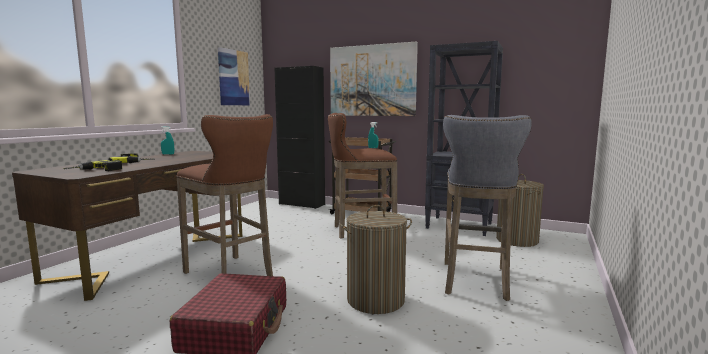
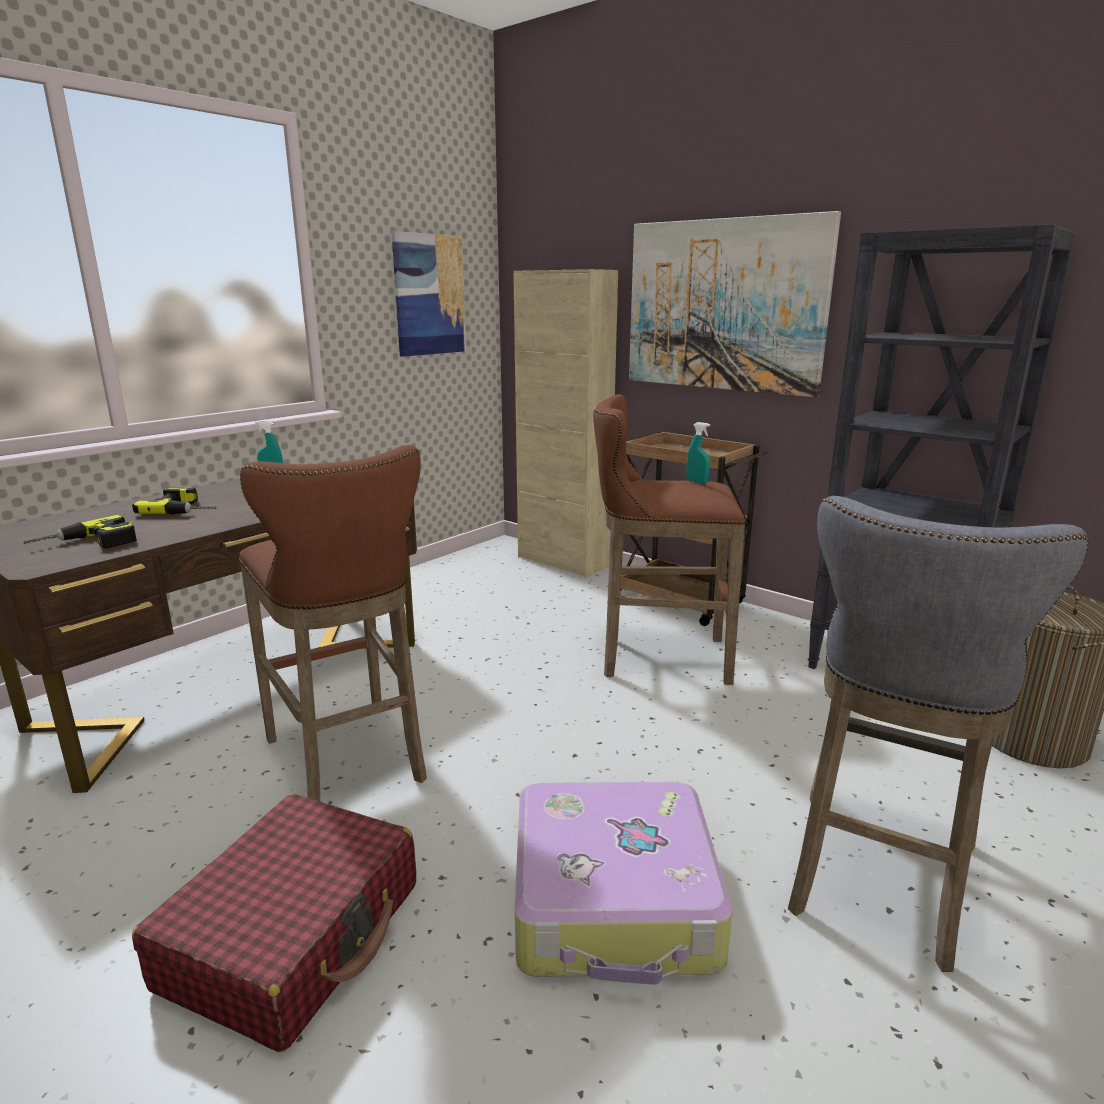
camera: 15 degrees right, 10 degrees up
black cabinet [275,66,325,209] -> beige cabinet [513,269,618,578]
laundry basket [340,205,412,314] -> suitcase [515,782,732,985]

